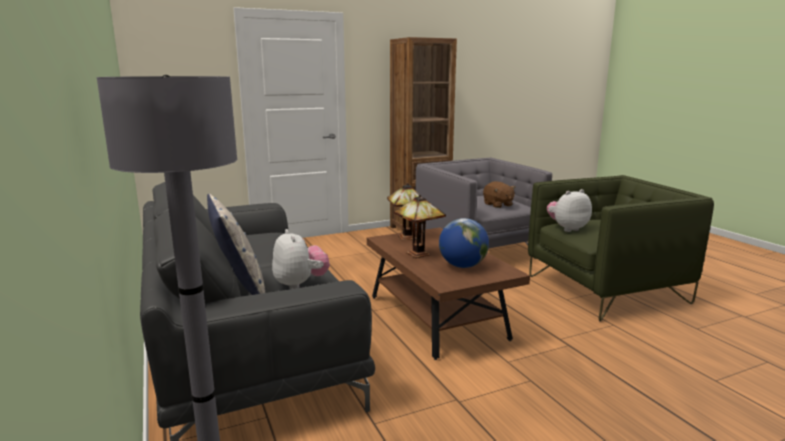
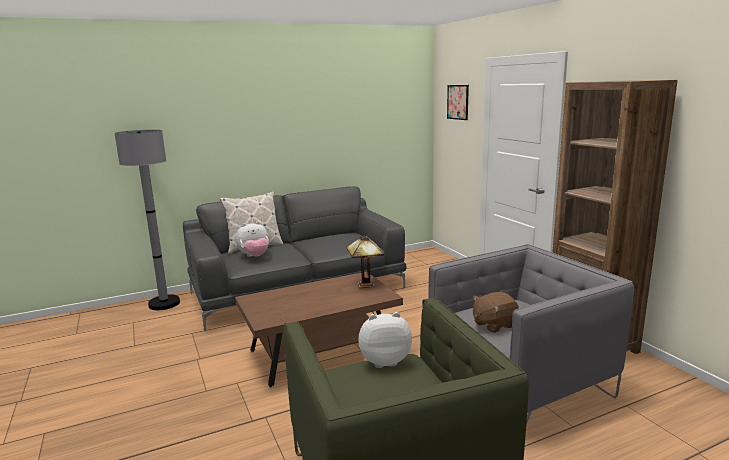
camera: 90 degrees right, 0 degrees up
table lamp [394,195,446,258] -> none
globe [439,218,489,268] -> none
plush toy [547,189,592,232] -> plush toy turned 75 degrees counterclockwise [358,312,412,368]
none -> picture [447,85,469,120]

